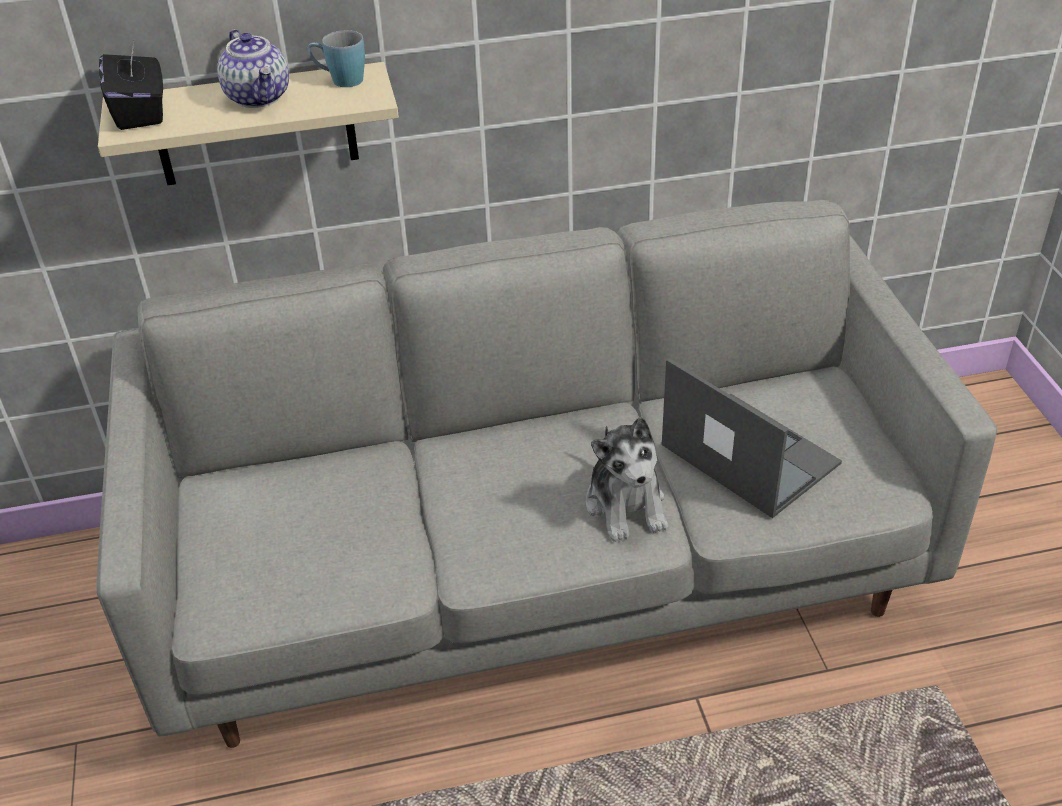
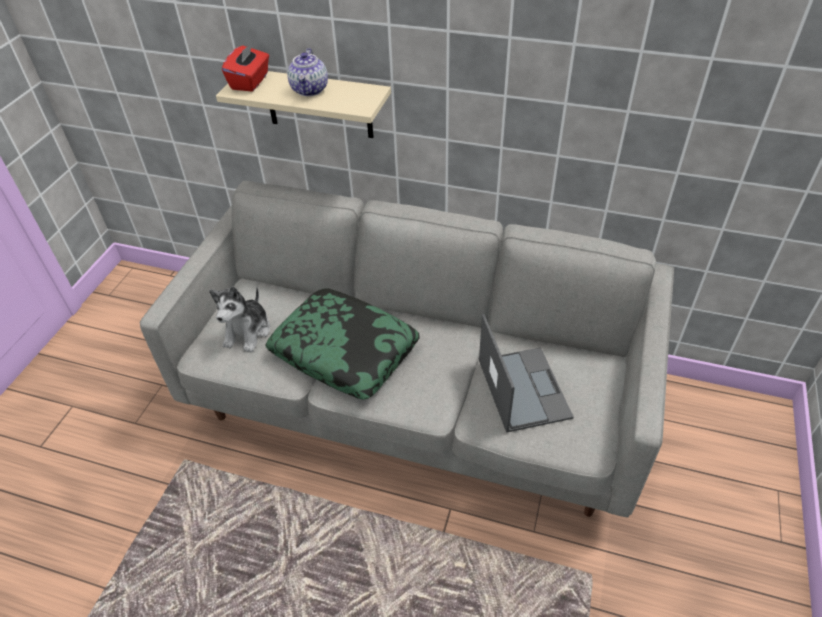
camera: 30 degrees right, 5 degrees up
black tissue box [99,42,163,130] -> red tissue box [222,41,269,91]
blue mug [307,30,365,87] -> none
plush toy [586,417,668,542] -> plush toy moved to [209,287,270,352]
none -> pillow [265,288,420,399]

